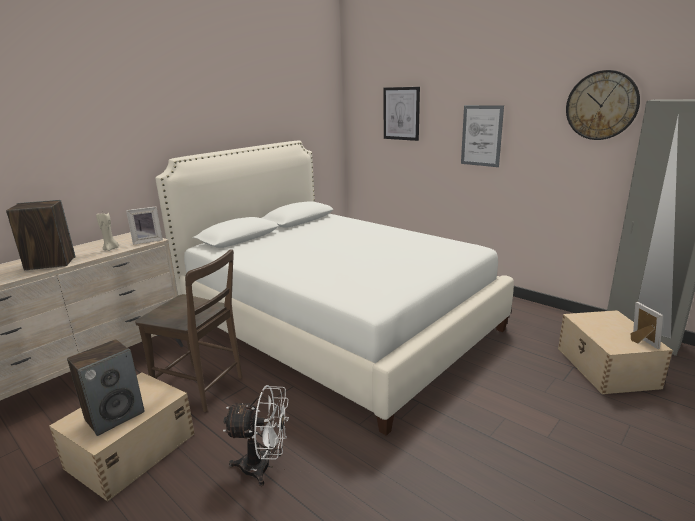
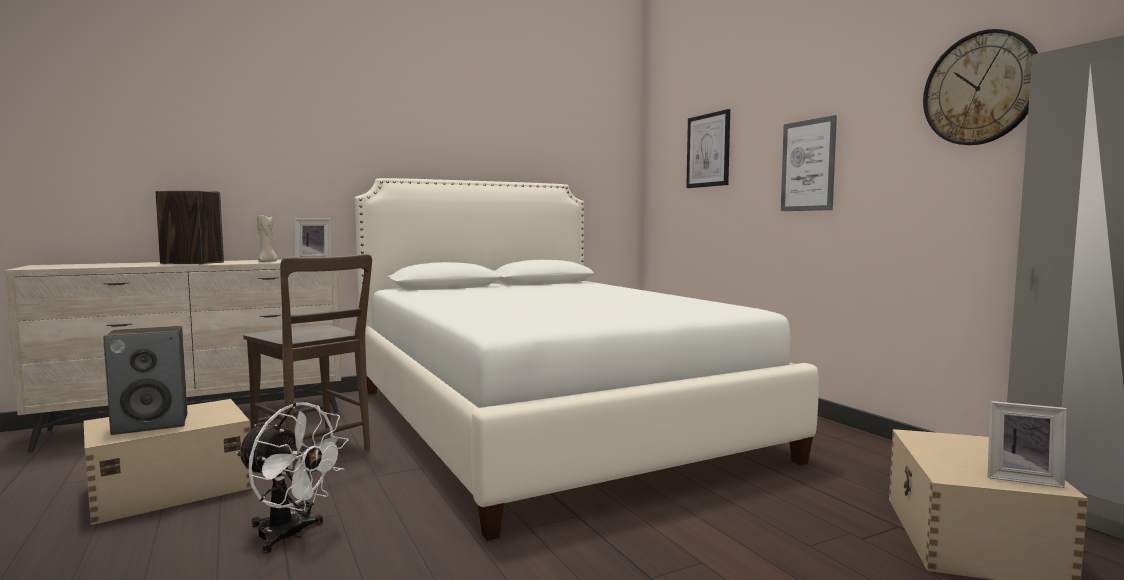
camera: 20 degrees right, 15 degrees down
picture frame [630,302,663,349] -> picture frame turned 105 degrees clockwise [988,401,1067,488]

